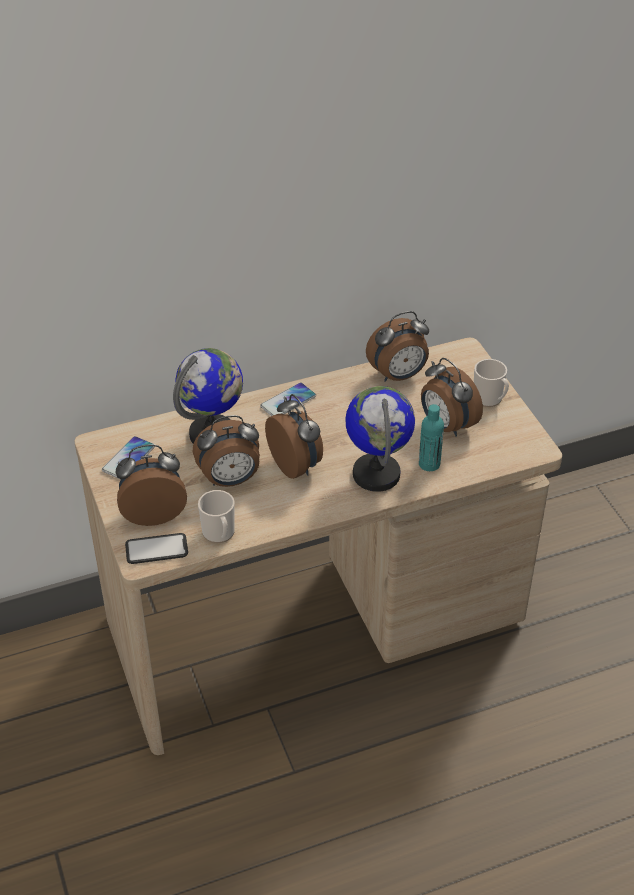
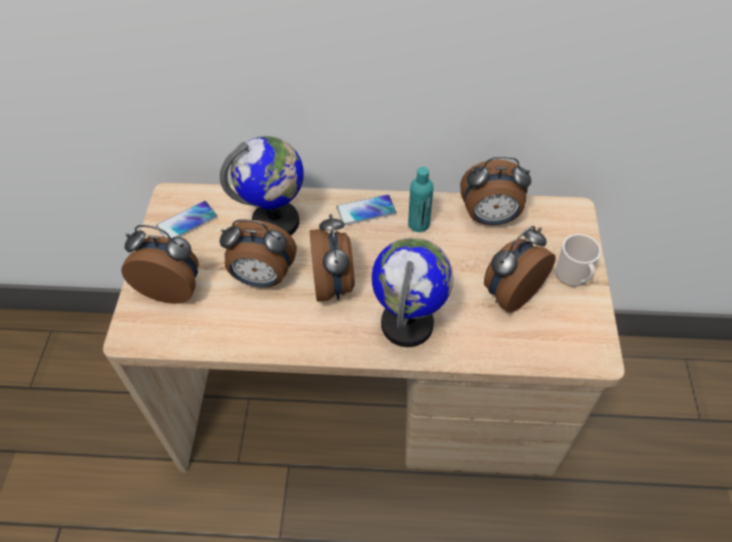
camera: 25 degrees right, 10 degrees up
phone [125,533,188,564] -> none
mug [198,490,235,543] -> none
turquoise bottle [419,404,444,471] -> turquoise bottle moved to [408,167,433,232]
alarm clock [421,358,483,437] -> alarm clock turned 60 degrees clockwise [484,226,556,313]

